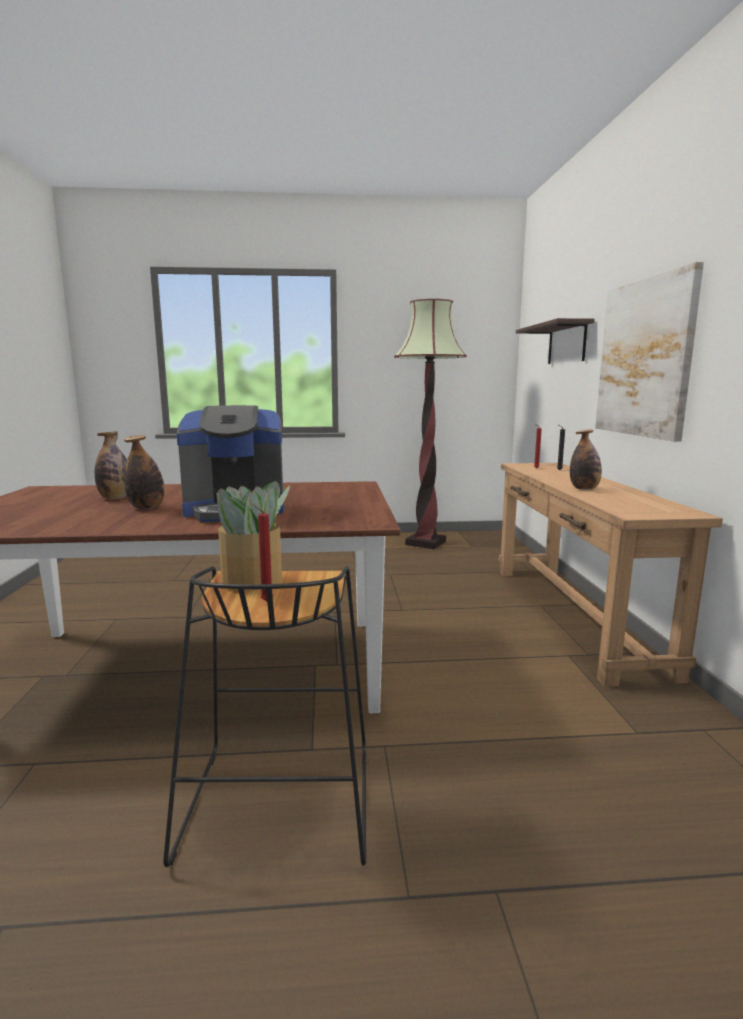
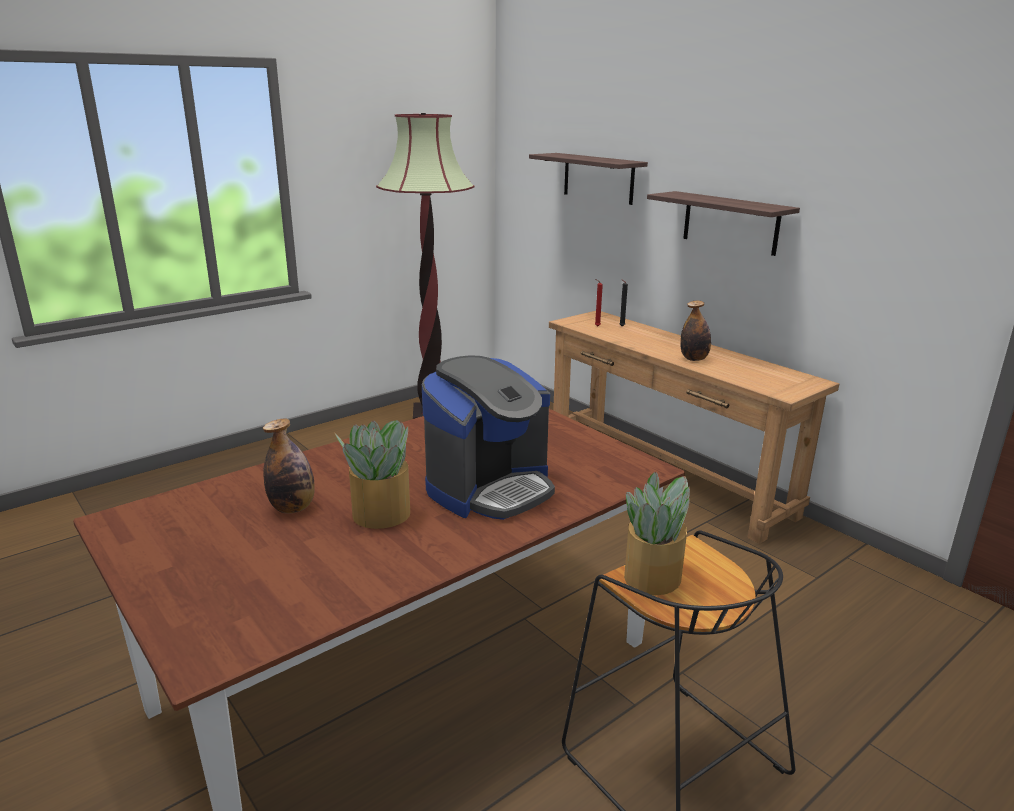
camera: 35 degrees left, 10 degrees up
bottle [124,435,165,509] -> potted plant [335,420,410,529]
red candle [252,504,273,601] -> none
picture [595,262,704,442] -> shelf [647,191,800,256]

